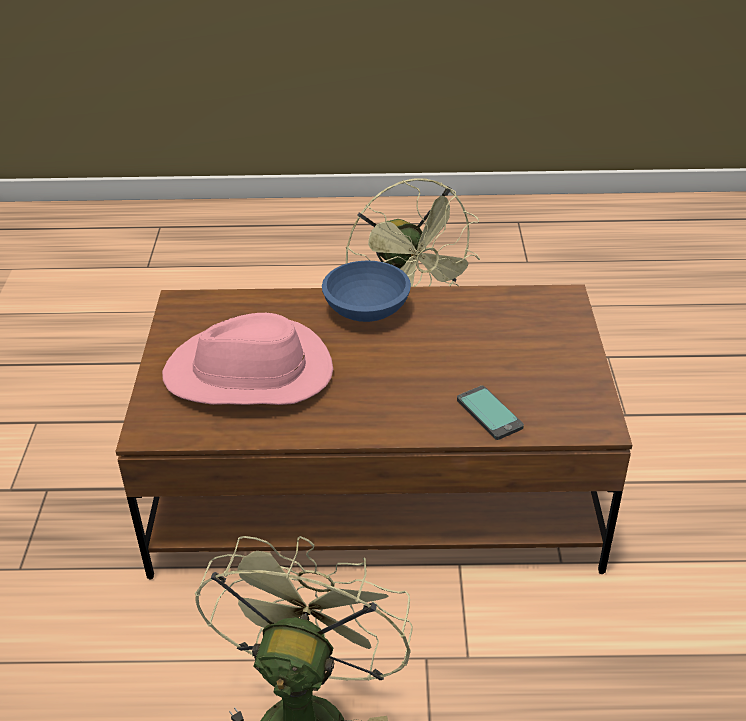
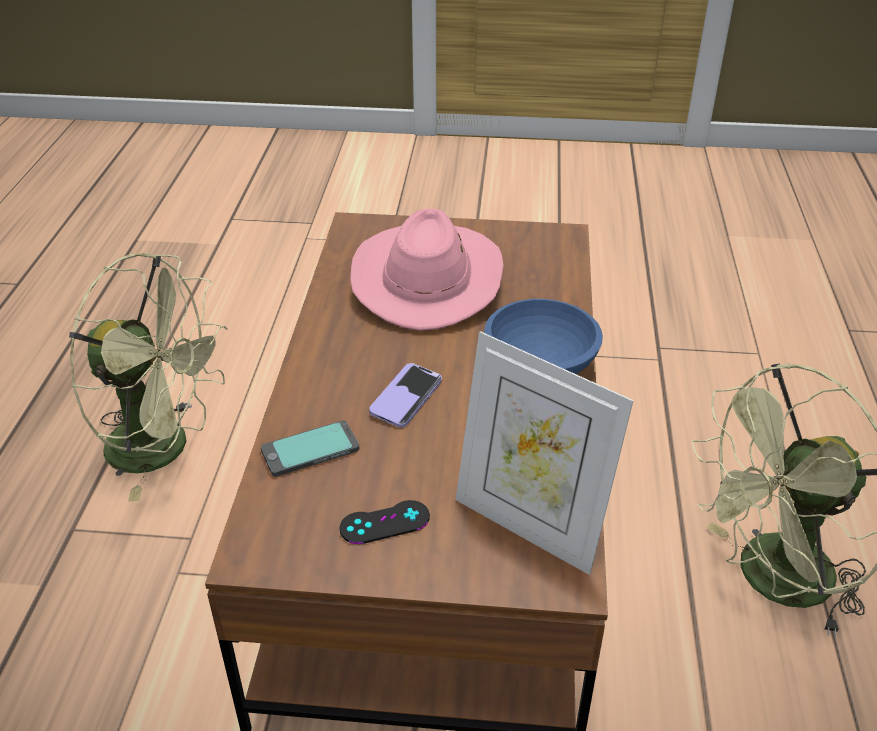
camera: 95 degrees right, 0 degrees up
none -> black game controller [340,500,430,544]
none -> phone [369,363,442,427]
none -> picture frame [456,331,634,575]

